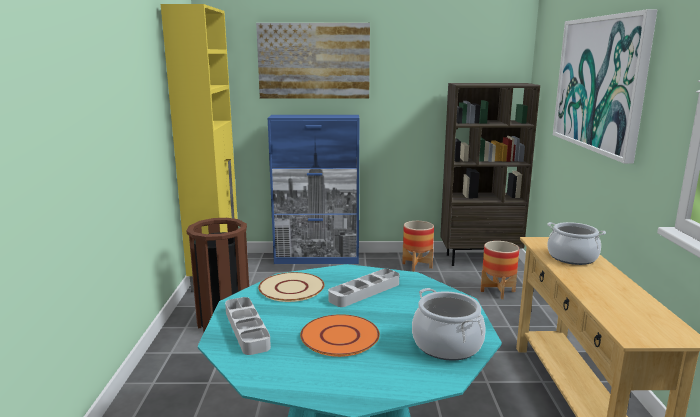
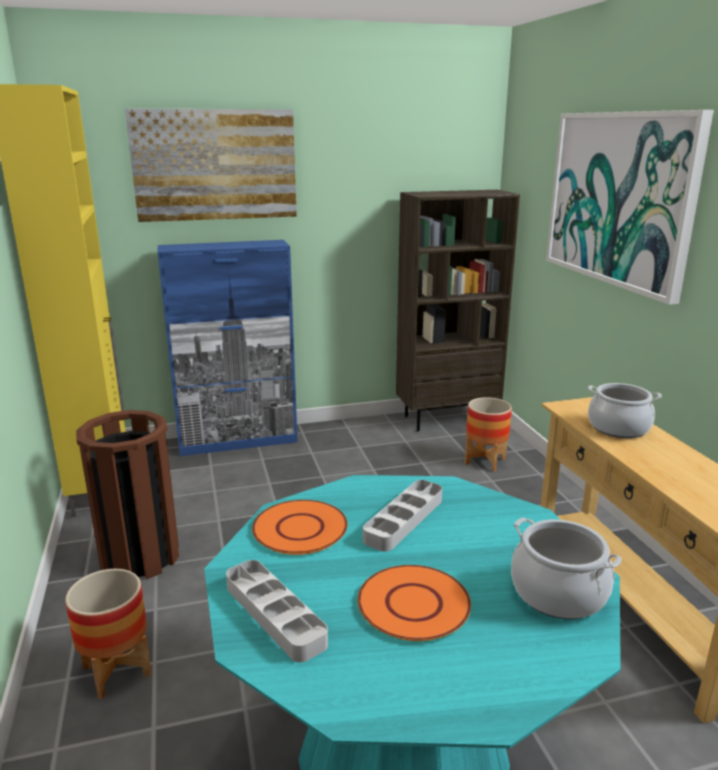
camera: 15 degrees left, 5 degrees up
beige plate [258,272,324,302] -> orange plate [252,500,348,555]
planter [402,221,434,272] -> planter moved to [65,569,152,699]

